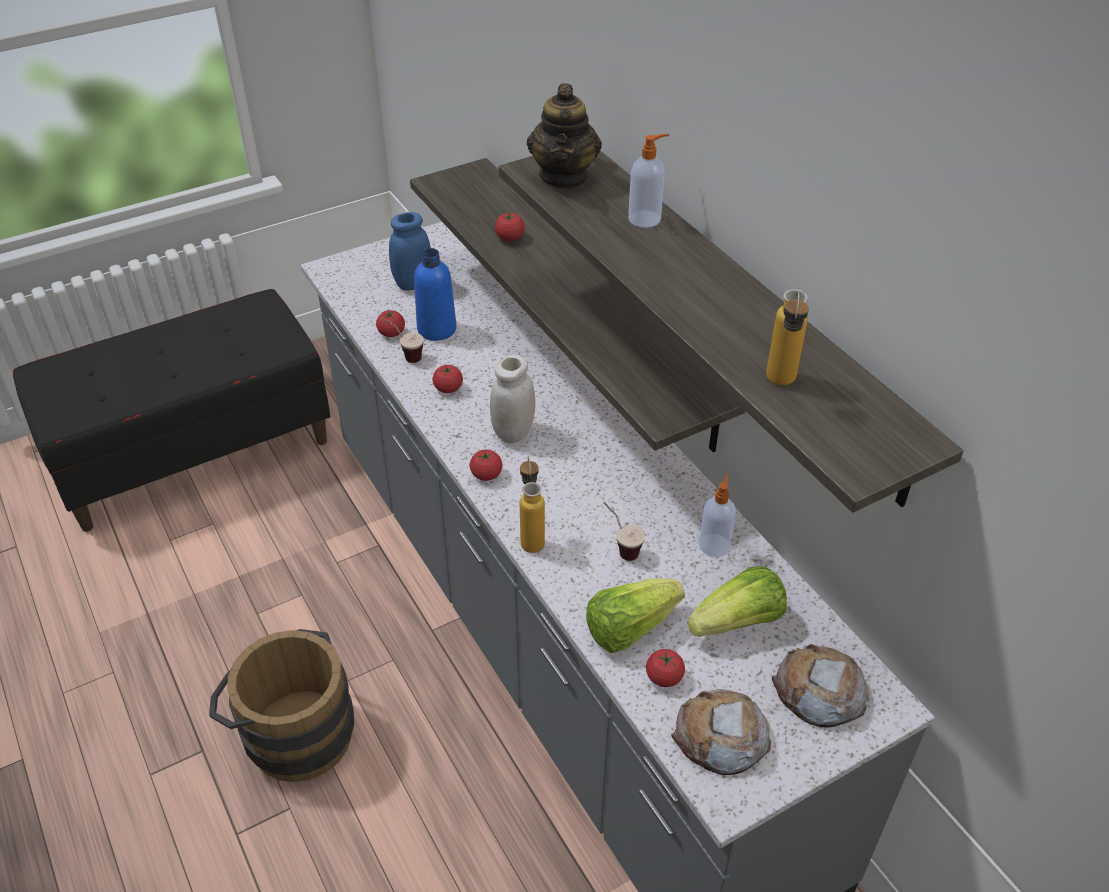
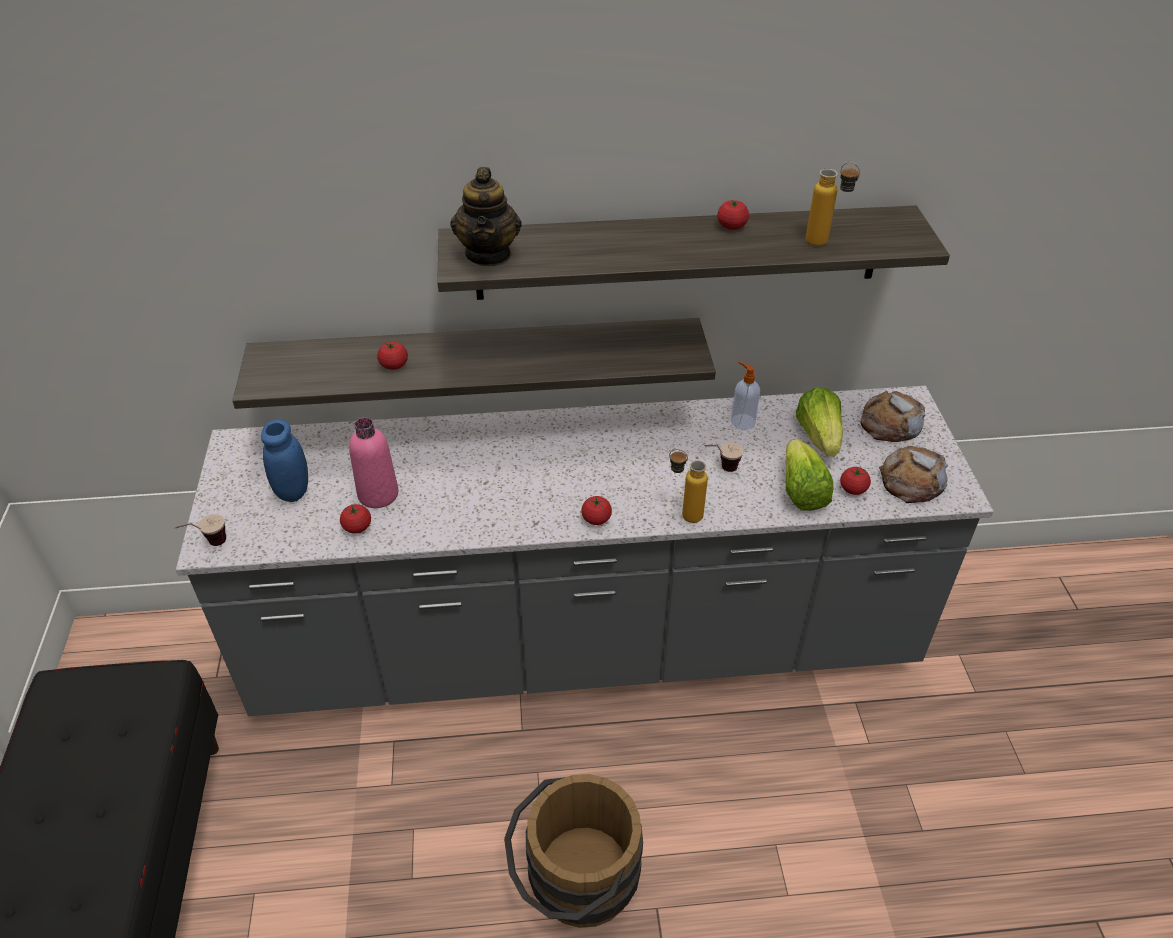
camera: 65 degrees left, 0 degrees up
cup [382,319,424,363] -> cup moved to [174,514,226,546]
blue bottle [414,248,456,341] -> pink bottle [349,418,399,508]
tomato [433,365,463,393] -> tomato moved to [717,200,749,230]
white jar [490,354,535,444] -> none
teapot [527,83,602,189] -> teapot turned 60 degrees clockwise [450,167,522,266]
soap dispenser [628,134,669,228] -> none

